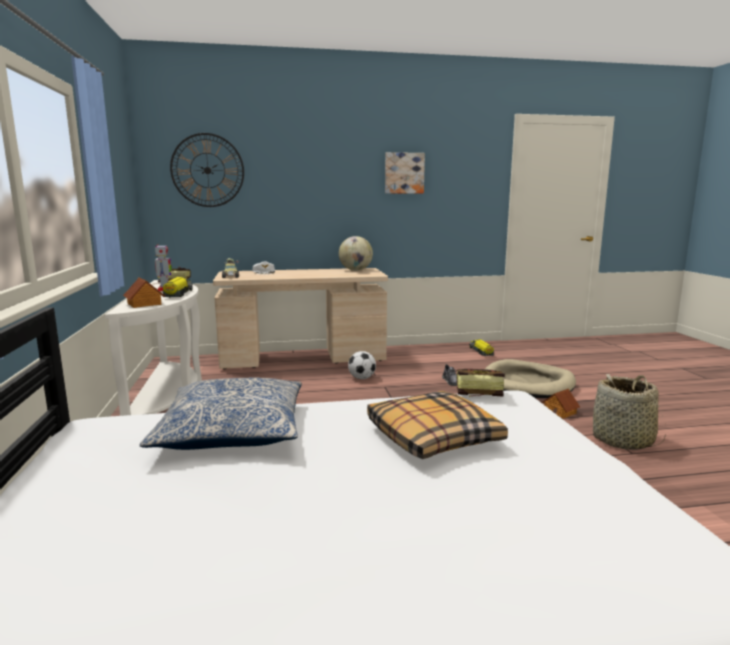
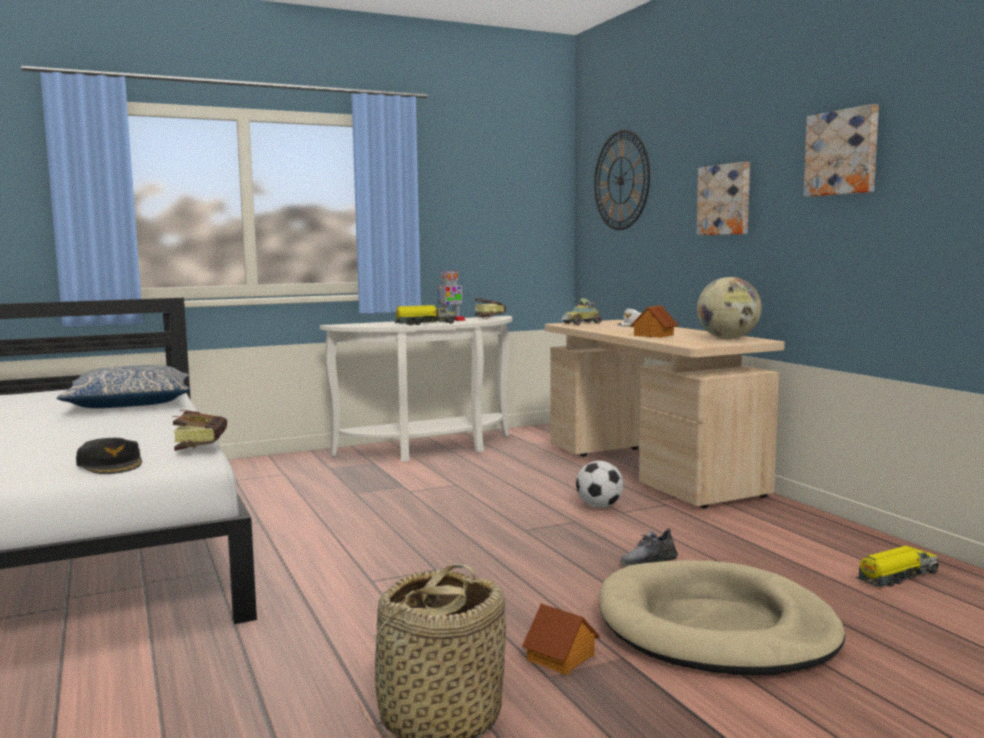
camera: 75 degrees right, 5 degrees down
toy house [123,278,165,308] -> toy house moved to [630,305,678,338]
pillow [367,391,508,459] -> none
none -> black cap [76,438,142,474]
none -> picture [697,162,750,235]

